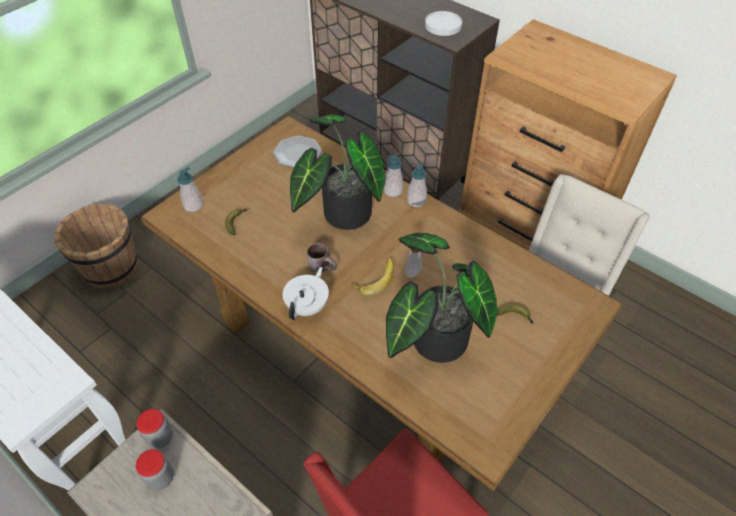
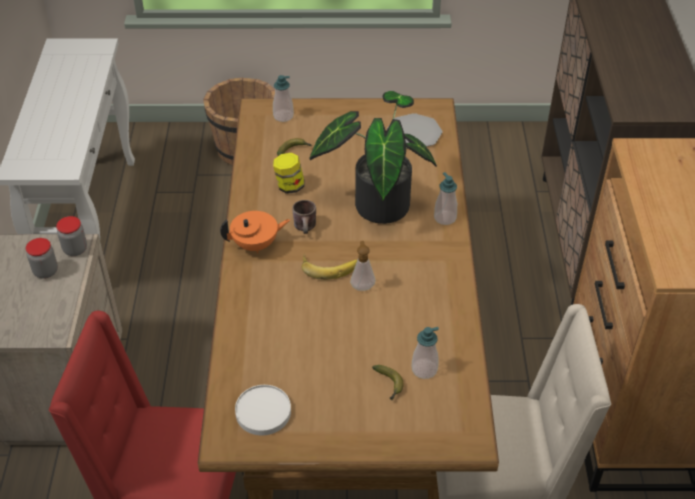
camera: 50 degrees right, 5 degrees down
white teapot [283,267,329,320] -> orange teapot [220,211,290,254]
potted plant [386,233,498,363] -> none
soap dispenser [407,162,427,207] -> soap dispenser moved to [411,327,439,379]
white plate [425,11,462,36] -> white plate moved to [235,385,291,435]
none -> jar [273,153,304,194]

